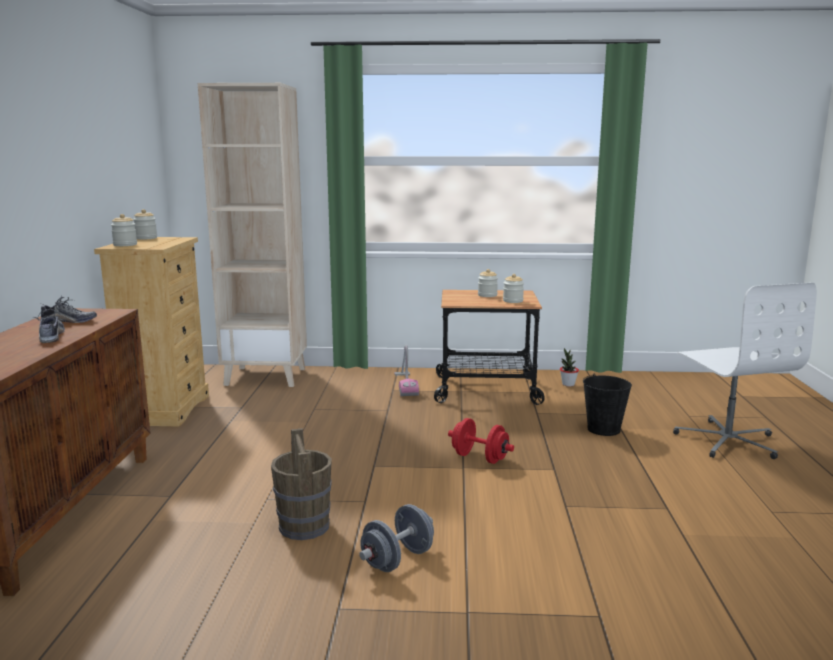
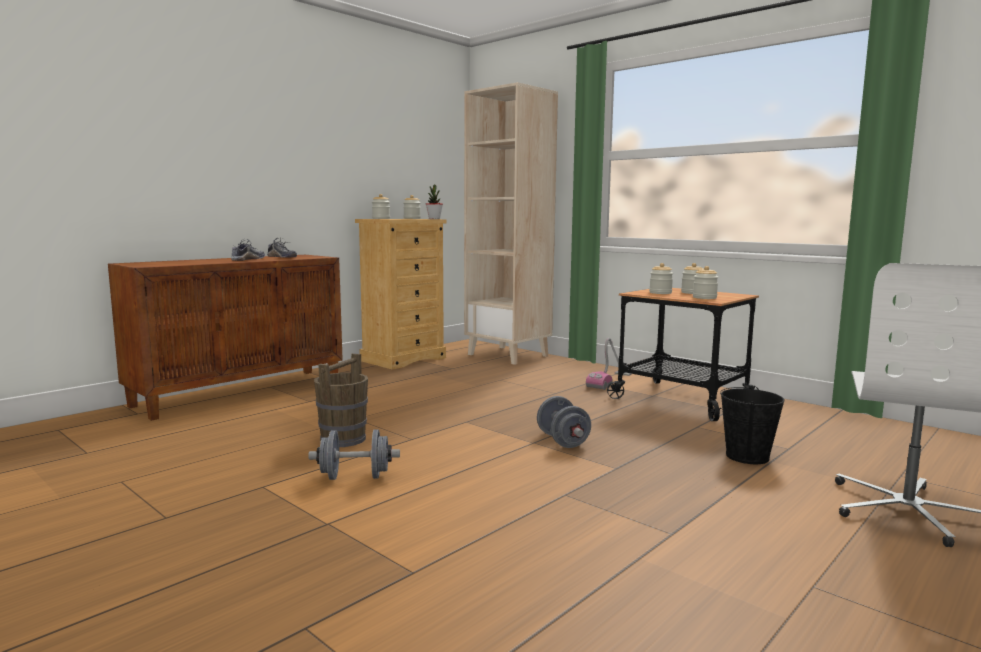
camera: 40 degrees right, 5 degrees down
red dumbbell [448,418,514,464] -> grey dumbbell [537,396,591,448]
potted plant [560,348,579,387] -> potted plant moved to [426,185,443,219]
none -> jar [649,263,673,294]

